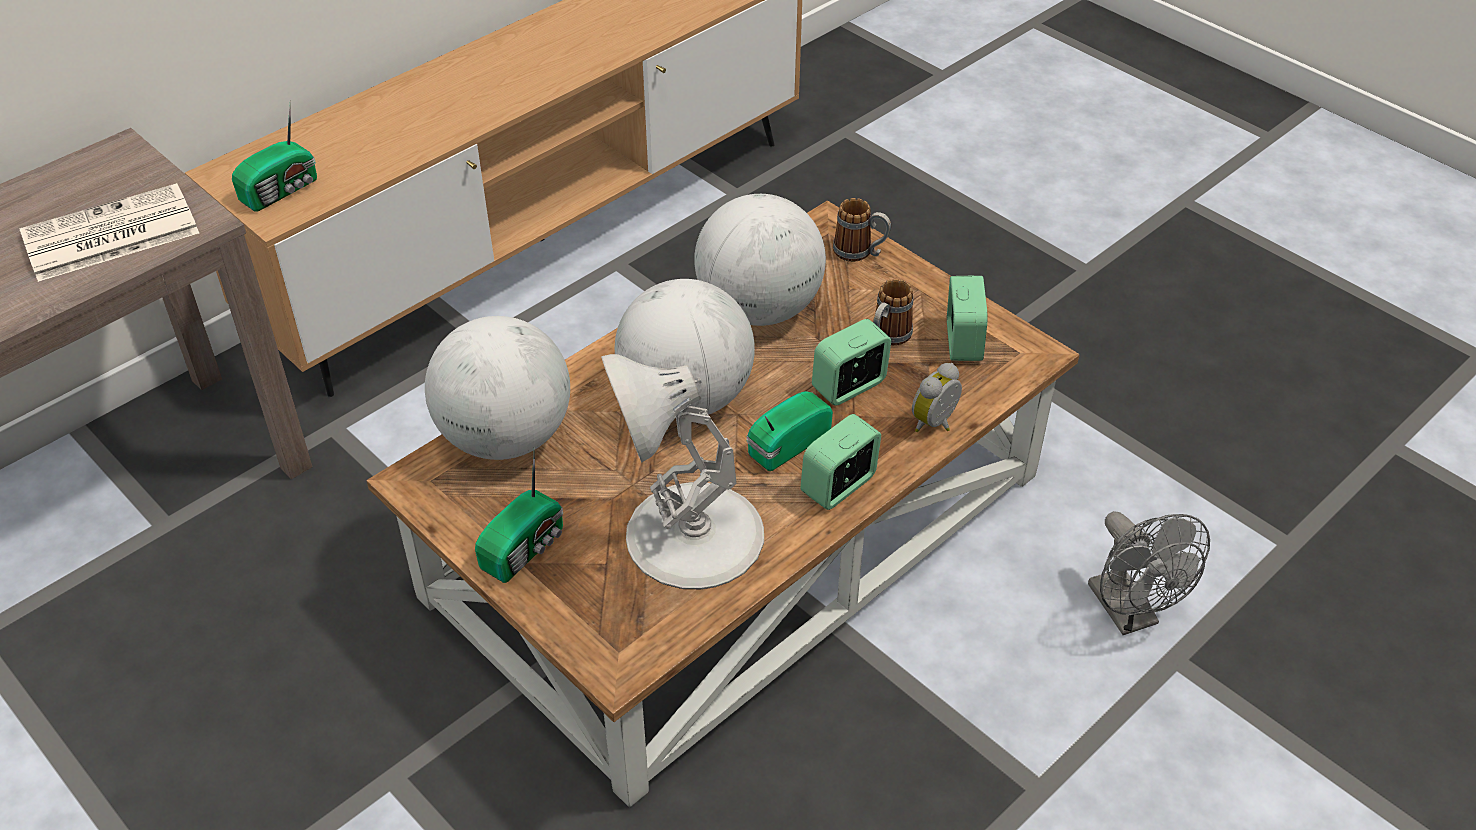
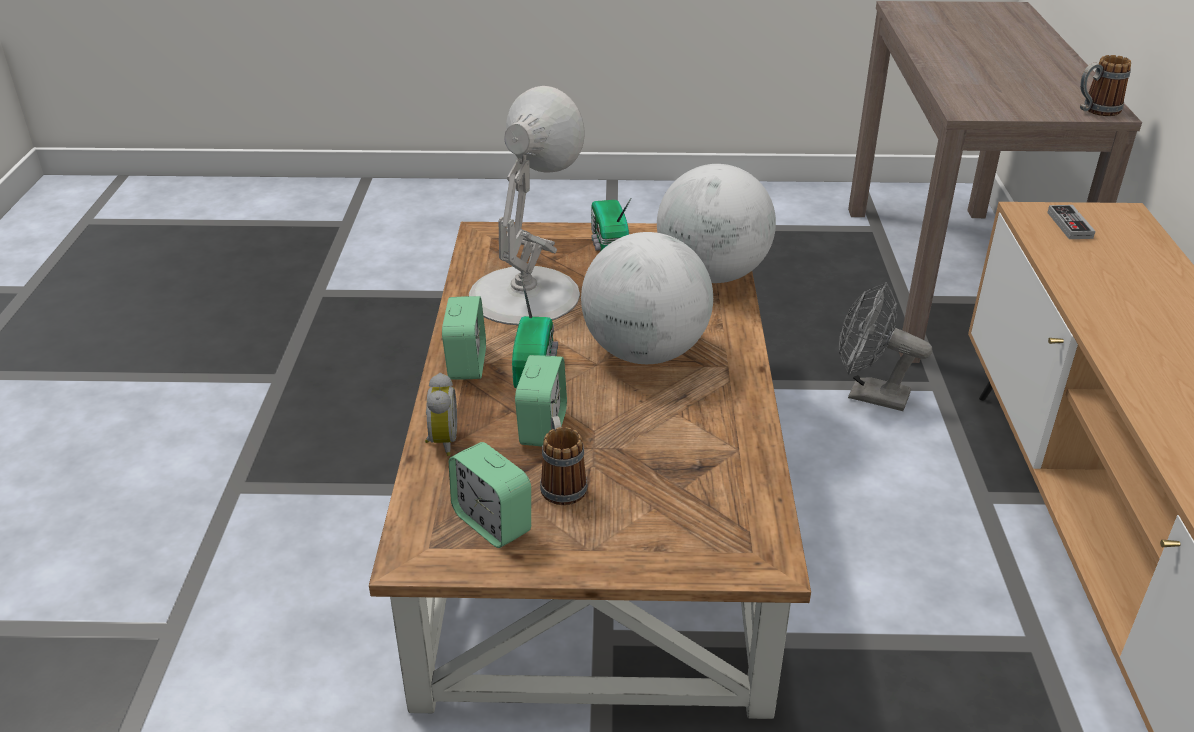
camera: 135 degrees right, 10 degrees down
newspaper [19,183,199,282] -> none
radio [232,101,317,212] -> game controller [1047,205,1095,239]
globe [694,194,826,326] -> none
mug [833,198,891,262] -> mug moved to [1080,55,1131,116]
grey fan [1088,511,1210,635] -> grey fan moved to [839,282,932,411]

